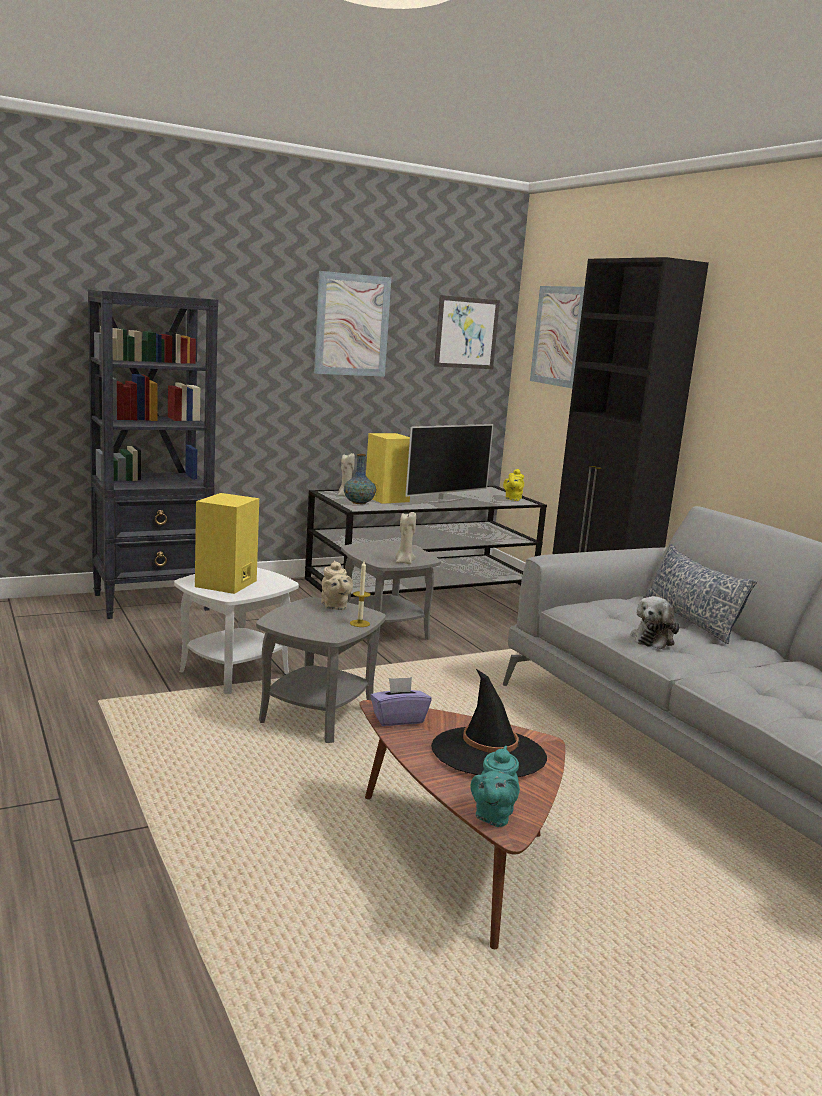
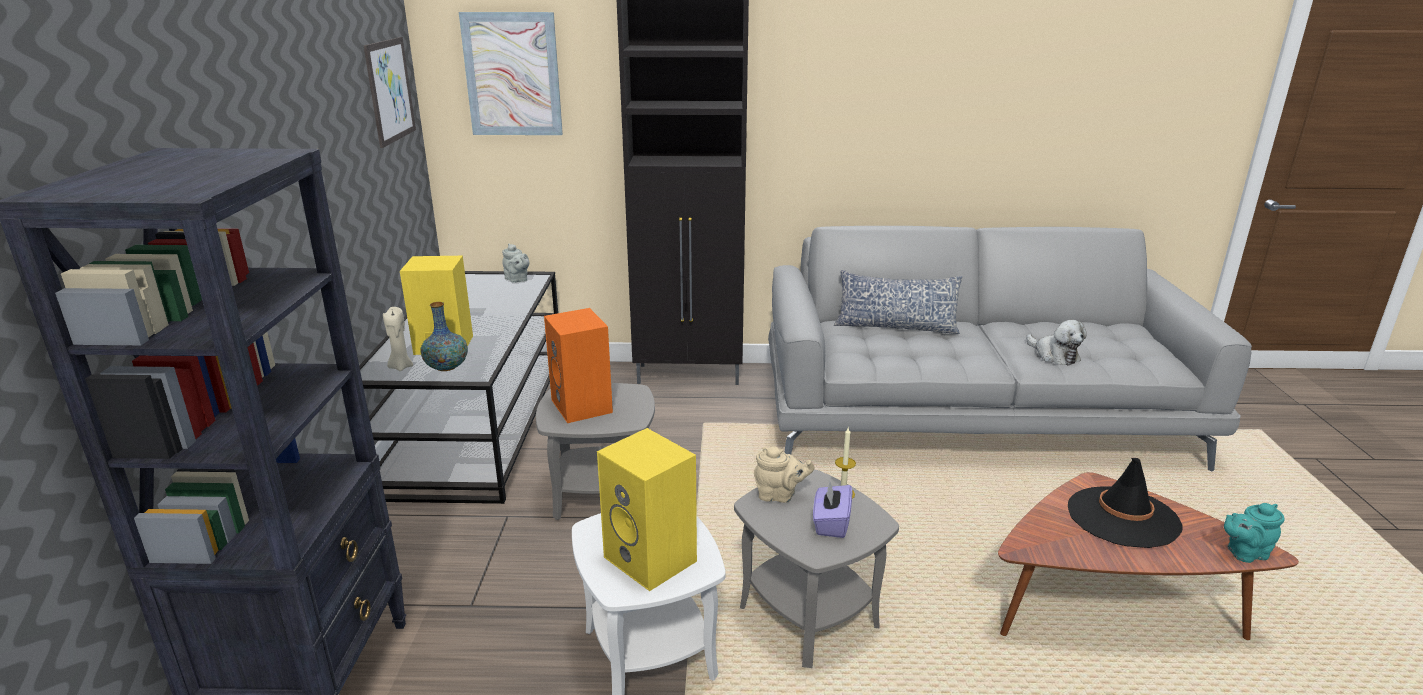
camera: 60 degrees left, 10 degrees up
picture [314,271,391,377] -> none
purple tissue box [370,677,431,726] -> purple tissue box moved to [813,481,852,538]
beige candle [396,512,416,564] -> none
television [405,424,493,503] -> none
turquoise teapot [470,746,520,827] -> turquoise teapot turned 120 degrees clockwise [1224,503,1285,563]
yellow teapot [503,469,524,501] -> grey teapot [502,244,529,283]
plush toy [631,596,680,649] -> plush toy moved to [1026,320,1087,365]
none -> orange speaker [544,308,613,423]

